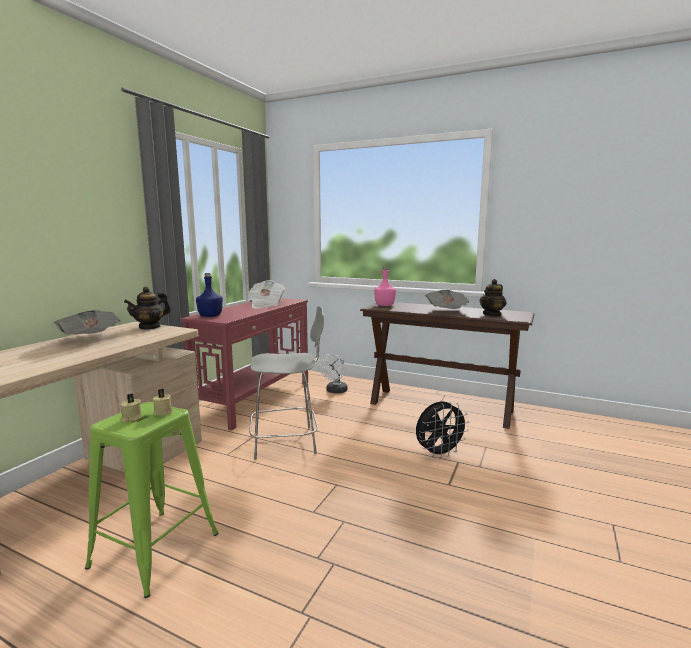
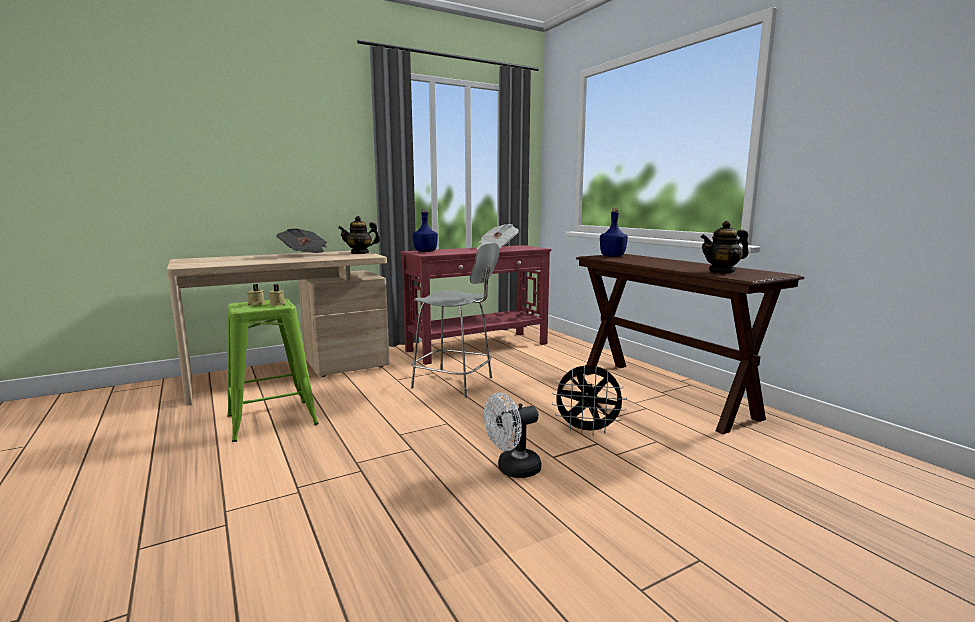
camera: 35 degrees right, 0 degrees up
white fan [319,353,348,394] -> white fan moved to [484,392,541,478]
pink bottle [374,267,396,306] -> blue bottle [600,208,628,257]
newspaper [425,290,469,309] -> none

